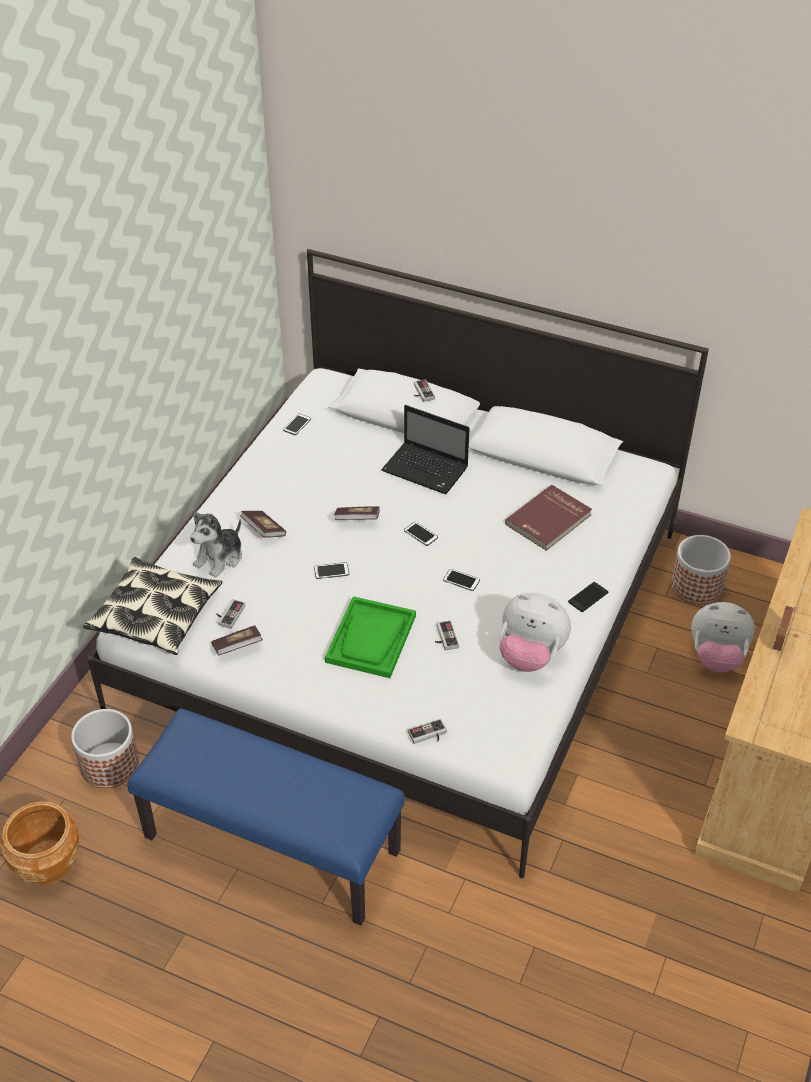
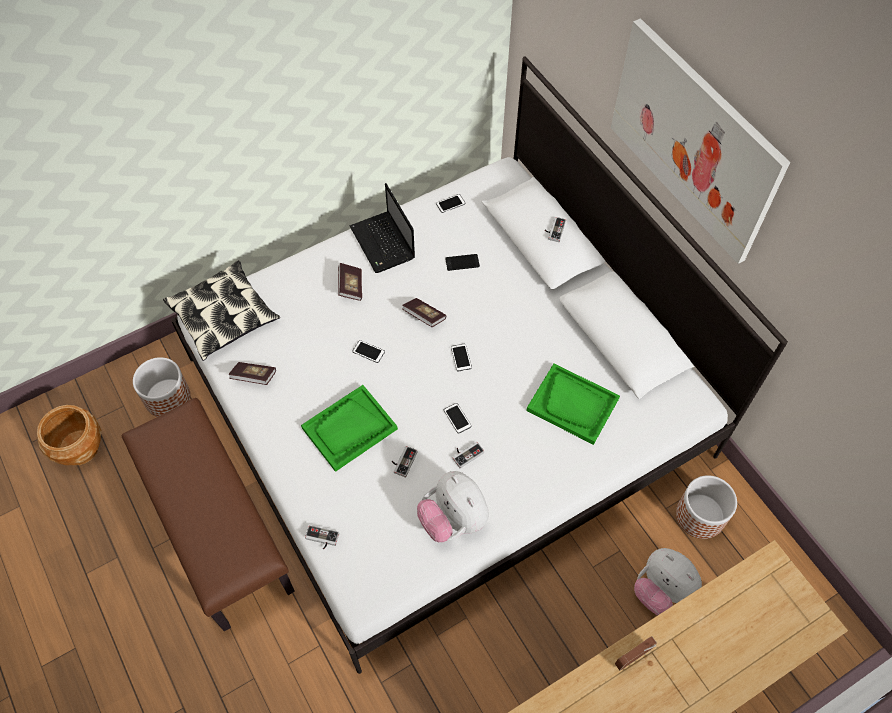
camera: 35 degrees right, 15 degrees up
blue bench [127,709,405,925] -> brown bench [122,398,295,631]
plush toy [190,511,242,578] -> none
game controller [217,599,245,629] -> game controller moved to [452,442,484,468]
laptop [381,405,469,494] -> laptop moved to [349,183,415,273]
red book [505,485,592,551] -> green tray [526,364,620,445]
phone [568,582,608,612] -> phone moved to [445,254,480,271]
none -> picture [611,18,790,264]

